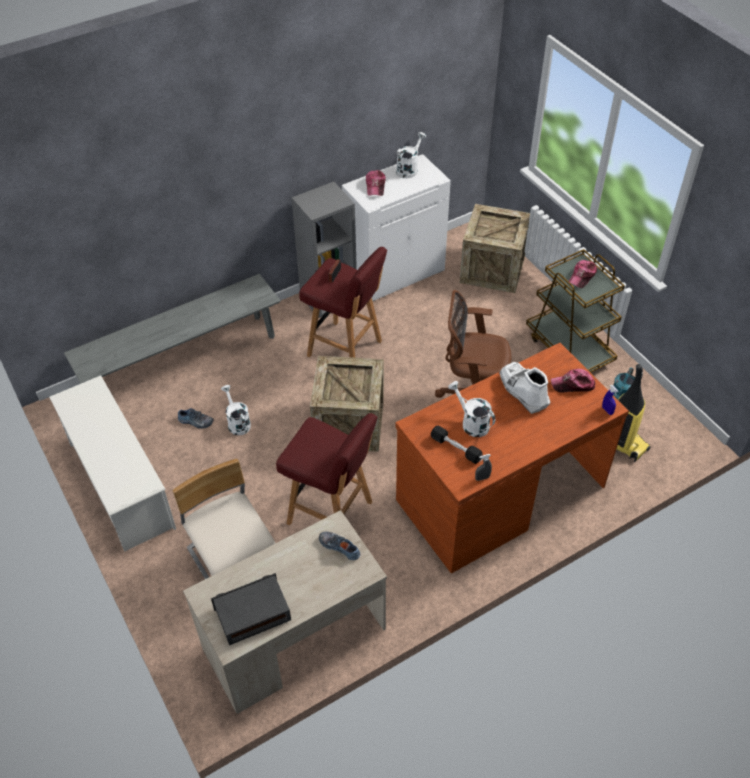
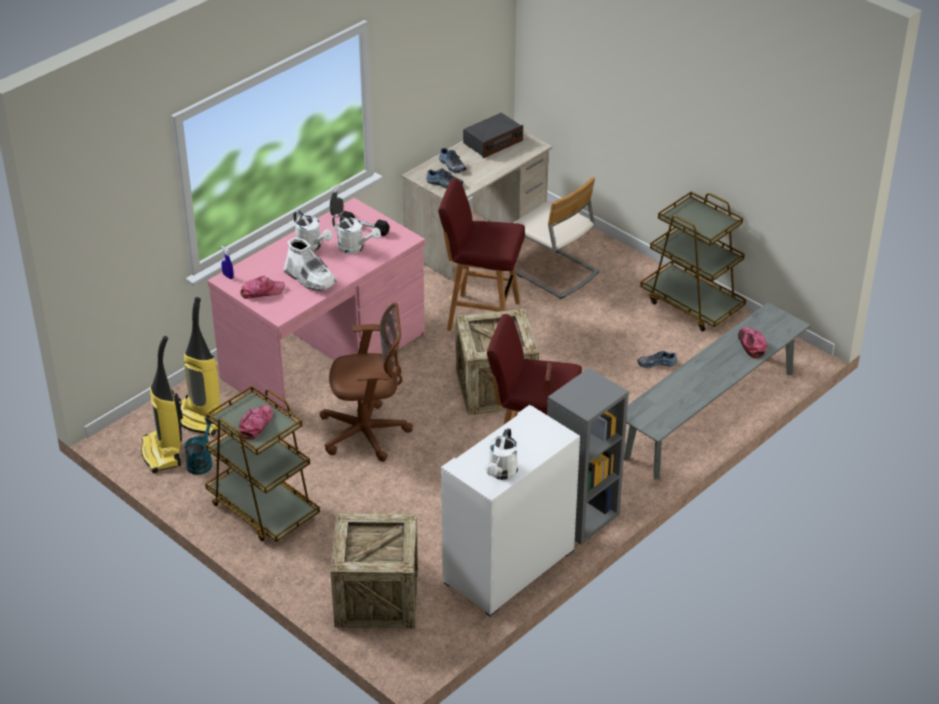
camera: 165 degrees right, 10 degrees down
white shoe rack [49,375,176,552] -> brown cart [640,192,746,331]
white watering can [221,385,251,435] -> white watering can moved to [293,210,332,252]
cap [366,170,386,196] -> cap moved to [738,327,767,359]
brown desk [395,343,629,573] -> pink desk [207,198,425,414]
none -> vacuum cleaner [141,336,183,473]
none -> shoe [439,148,467,173]

